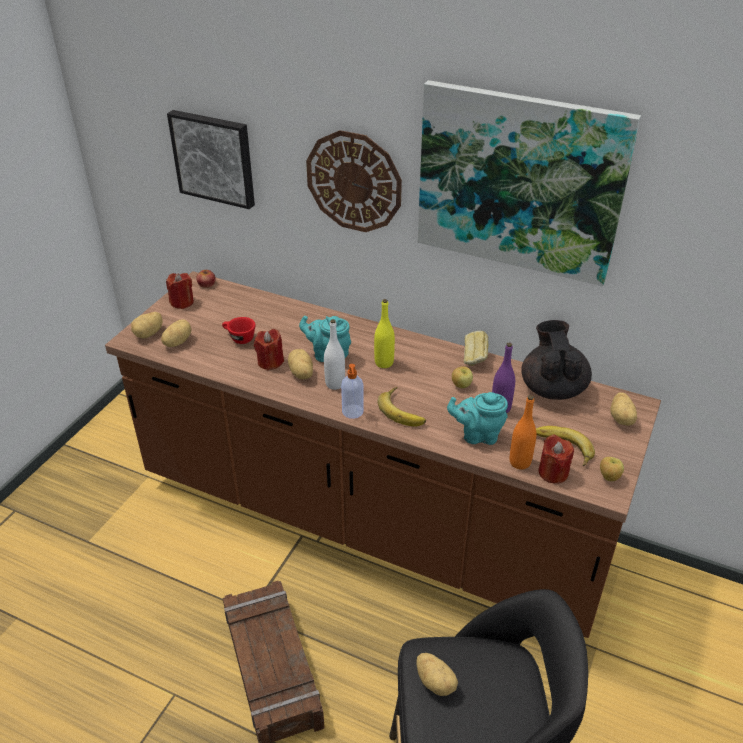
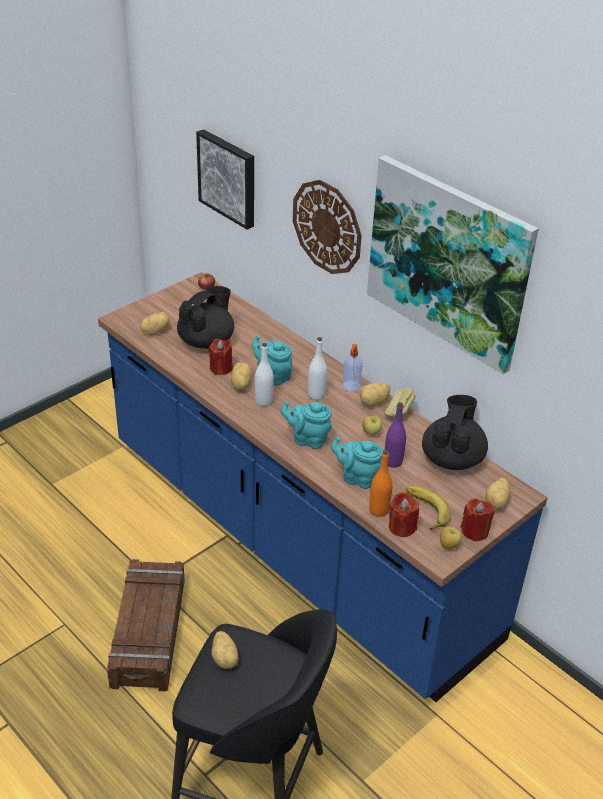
camera: 20 degrees right, 0 degrees up
brown counter [105,271,661,638] -> blue counter [98,272,547,702]
potato [131,312,163,338] -> potato moved to [359,383,390,406]
red candle [166,273,194,309] -> red candle moved to [461,499,495,541]
red cup [222,317,255,344] -> black teapot [177,286,234,349]
soap dispenser [341,364,364,419] -> soap dispenser moved to [342,344,363,391]
yellow bottle [374,299,395,368] -> white bottle [308,337,327,400]
banana [378,387,426,426] -> turquoise teapot [281,401,332,449]

